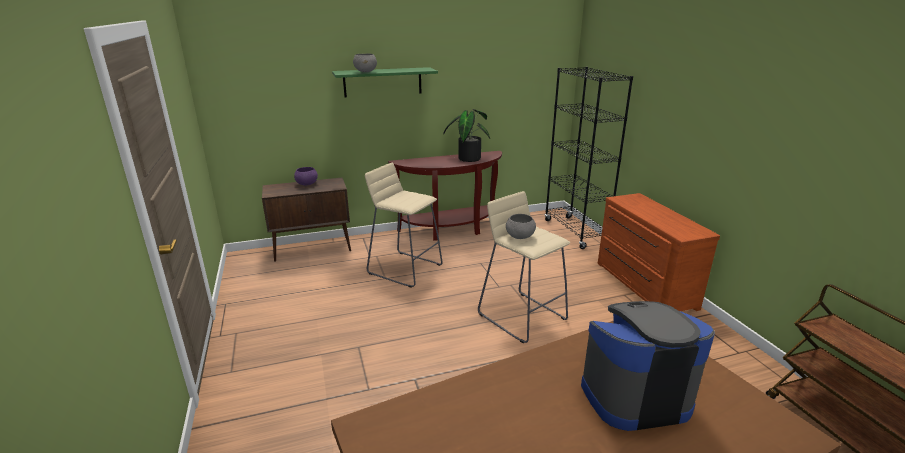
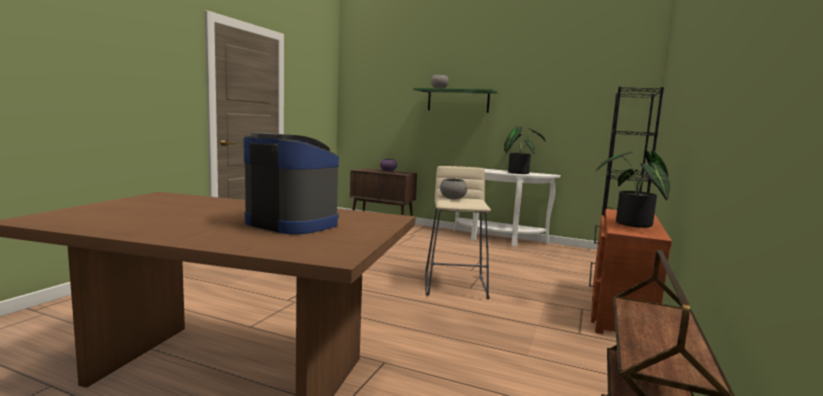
camera: 40 degrees right, 15 degrees down
beige stool [365,163,443,288] -> none
brown console table [388,151,502,241] -> white console table [453,169,561,247]
none -> potted plant [596,150,670,228]

